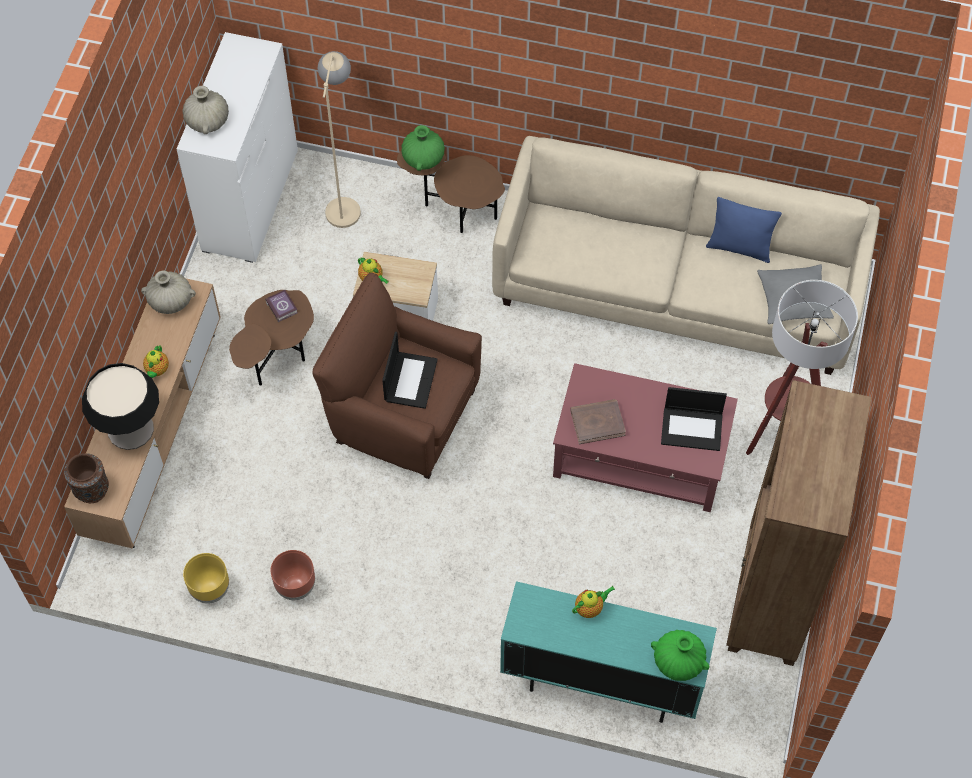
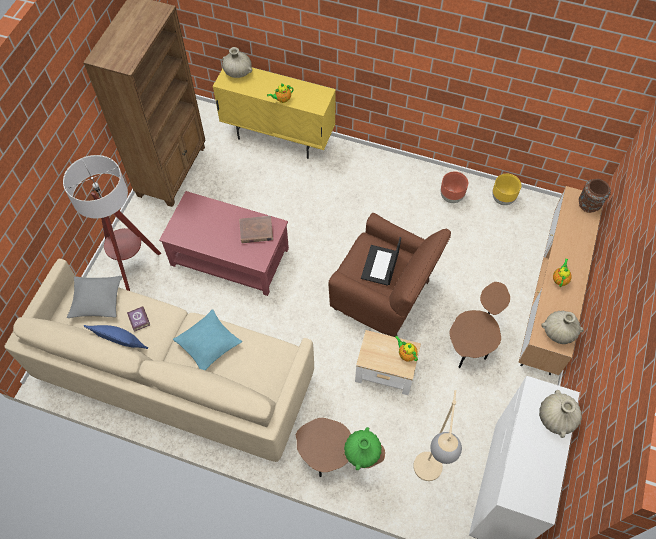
camera: 175 degrees left, 0 degrees up
table lamp [82,363,159,450] -> none
book [265,290,298,322] -> book moved to [127,306,150,332]
turquoise cabinet [500,581,717,723] -> yellow cabinet [213,68,336,159]
green vase [651,630,709,681] -> beige vase [222,47,252,78]
laptop [661,387,727,451] -> none
none -> turquoise pillow [173,309,242,370]

